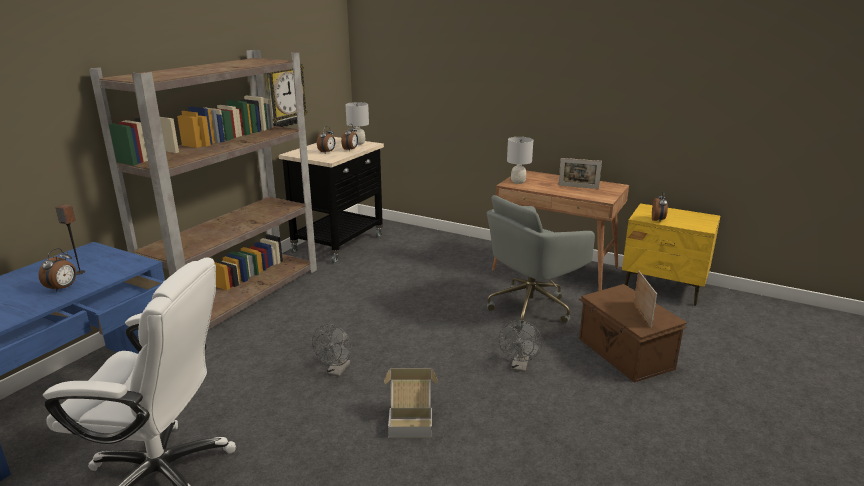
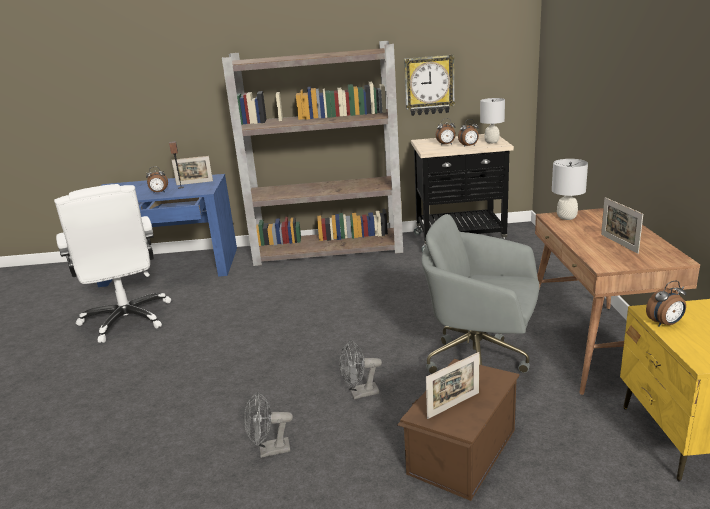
camera: 60 degrees right, 0 degrees up
grey fan [312,324,352,377] -> grey fan moved to [244,391,293,458]
cardboard box [384,368,438,438] -> none
none -> picture frame [172,156,213,185]

